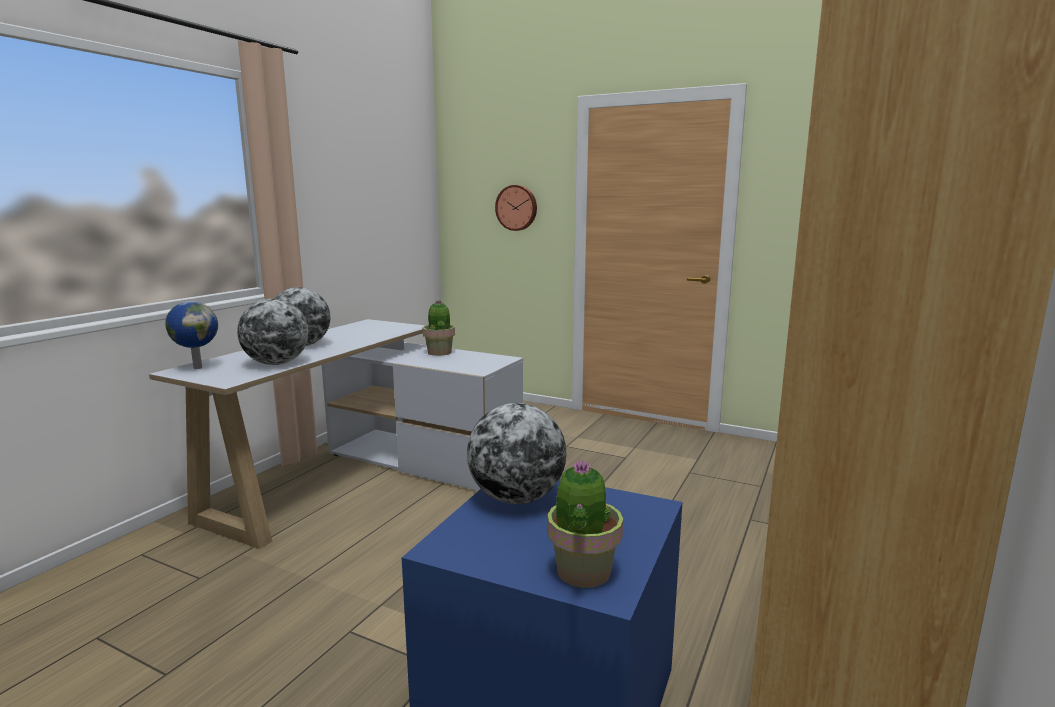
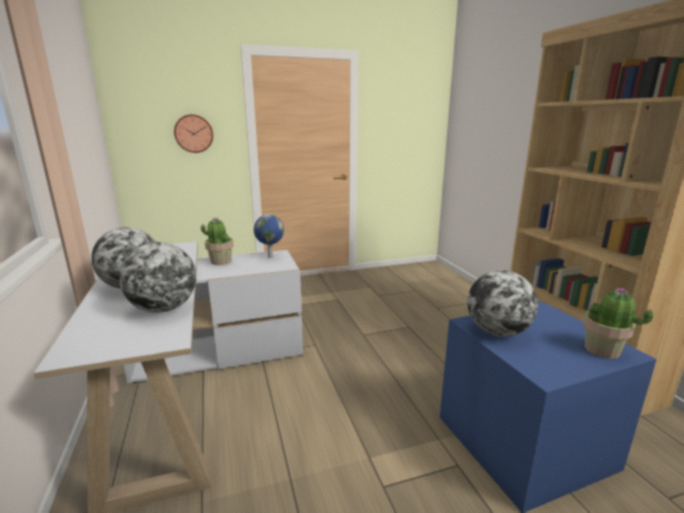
camera: 45 degrees left, 5 degrees up
globe [165,301,218,369] -> globe moved to [254,214,284,258]

